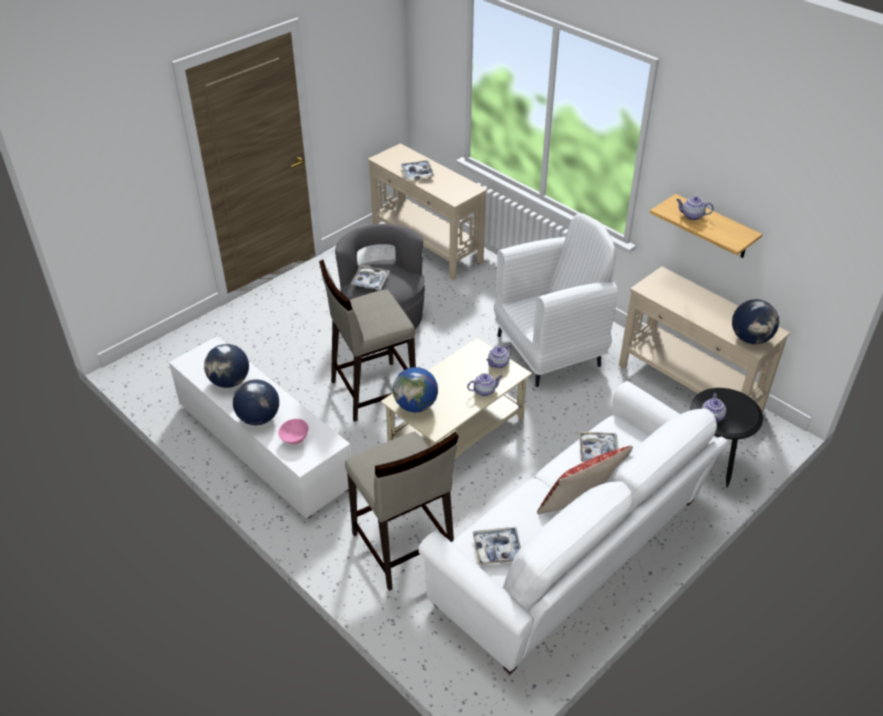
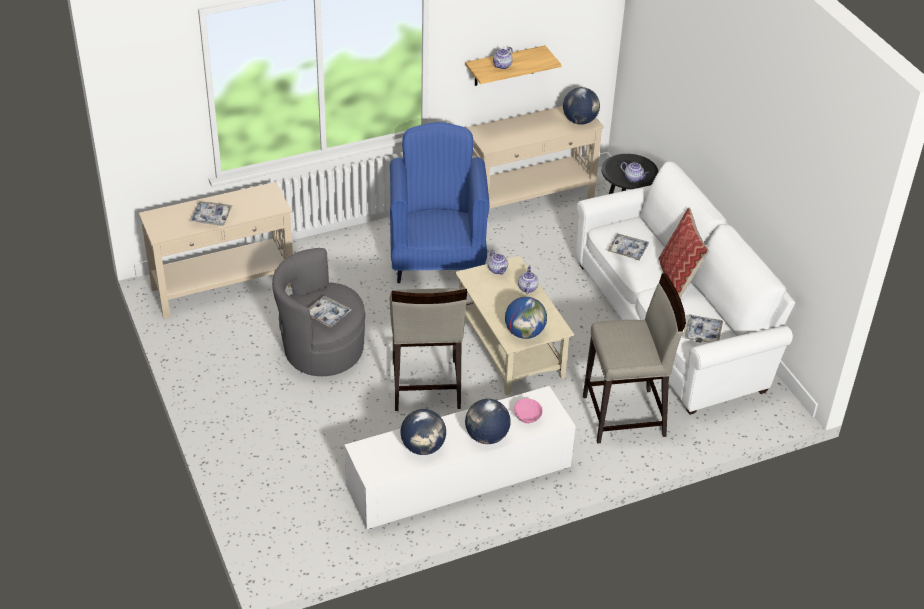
camera: 70 degrees left, 0 degrees up
white armchair [494,213,618,387] -> blue armchair [390,122,490,283]

